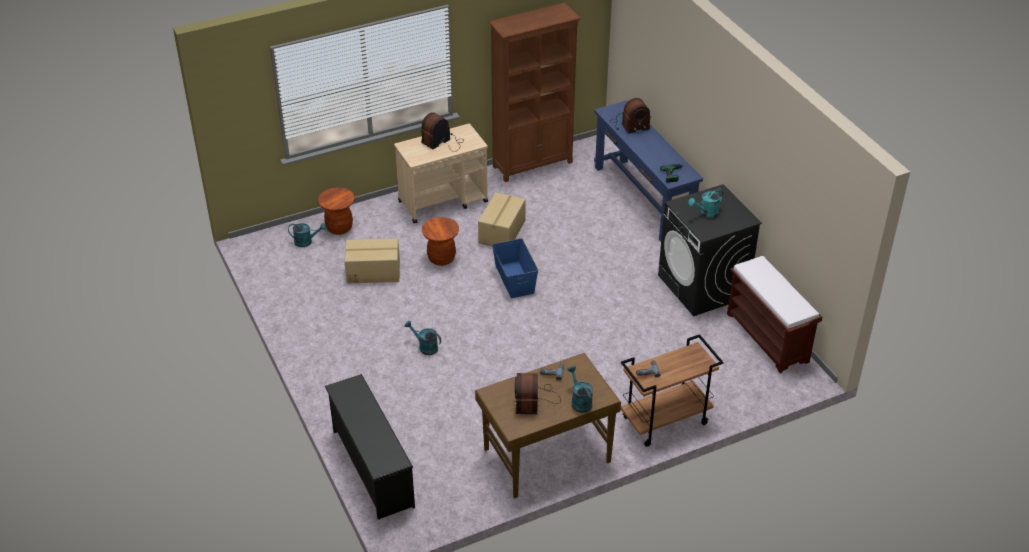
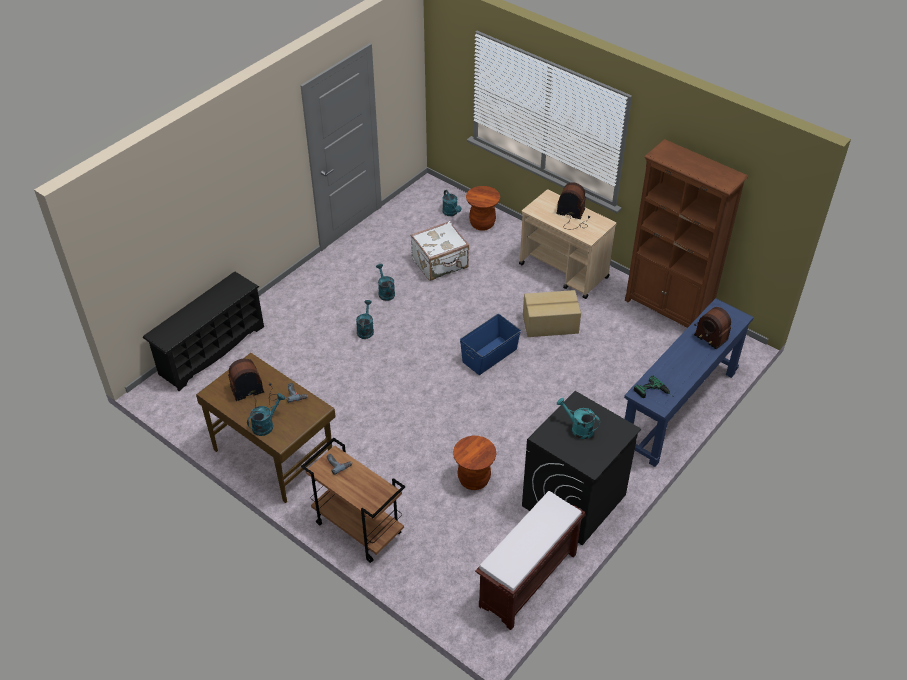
camera: 65 degrees right, 5 degrees up
cardboard box [344,238,400,284] -> white suitcase [410,221,469,281]
brown stool [422,217,459,266] -> brown stool moved to [453,436,496,490]
none -> turquoise watering can [376,264,395,301]

